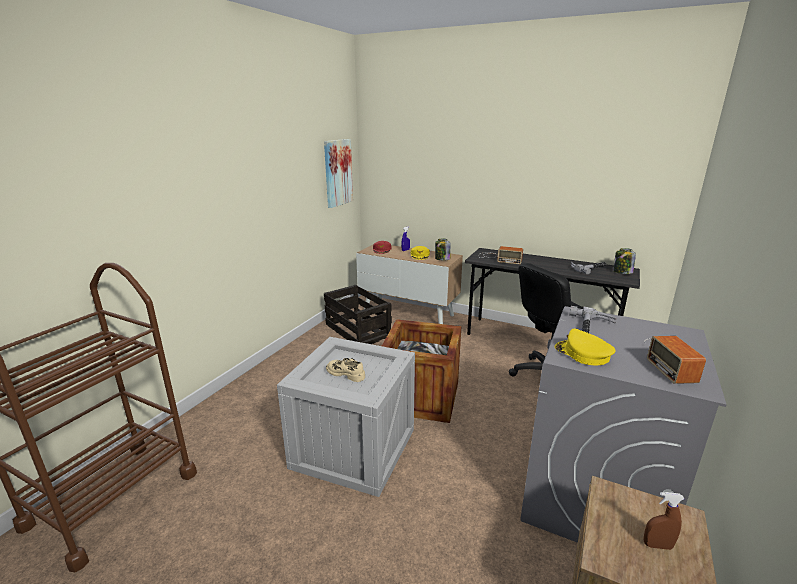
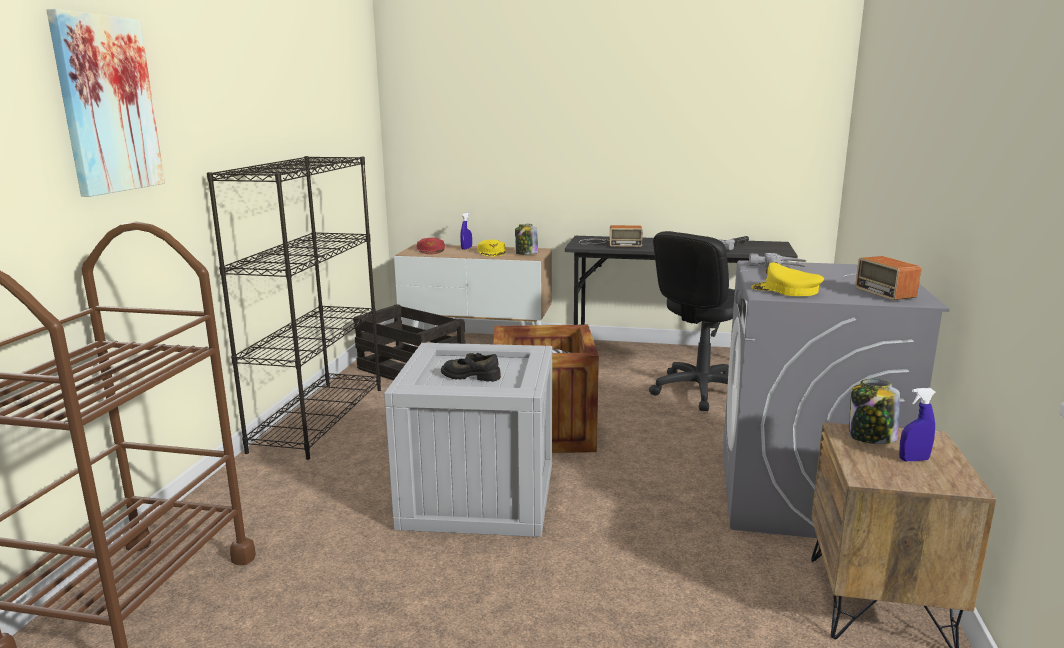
camera: 15 degrees left, 5 degrees down
picture [324,139,353,208] -> picture moved to [46,9,165,197]
beige shoe [326,358,365,382] -> black shoe [441,353,501,382]
jar [613,248,636,274] -> jar moved to [849,379,900,444]
brown spray bottle [643,492,684,550] -> blue spray bottle [899,388,936,462]
none -> black bookcase [207,156,381,460]

